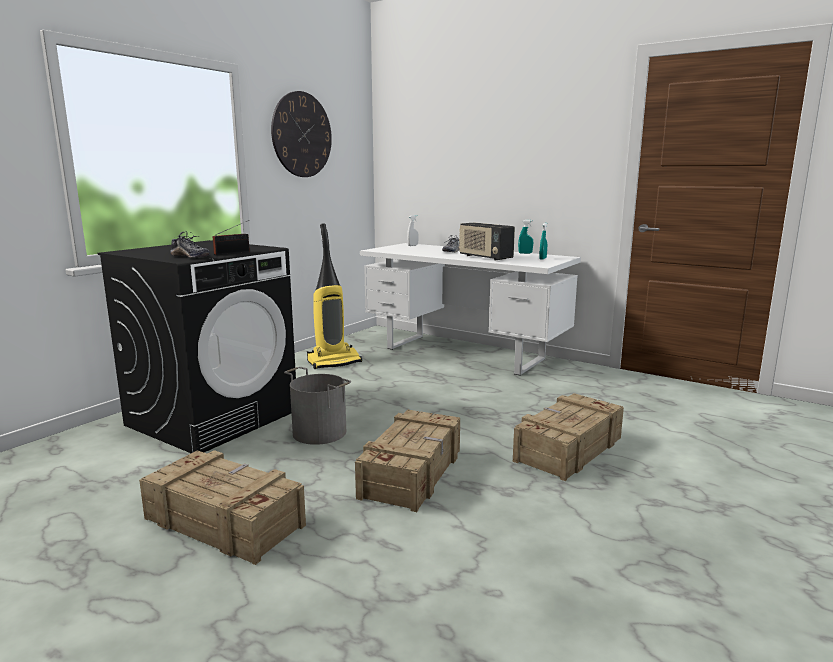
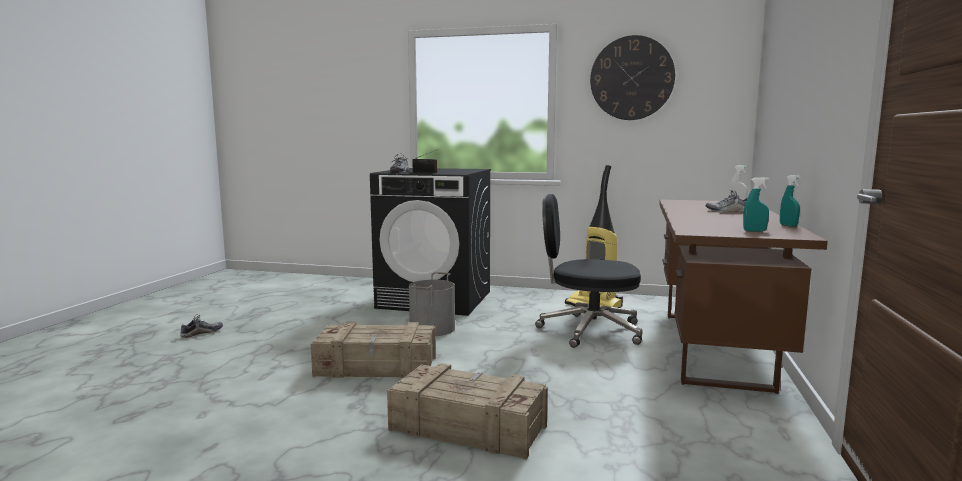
camera: 70 degrees right, 5 degrees down
crate [139,450,306,565] -> none
white desk [360,243,581,376] -> brown desk [659,199,828,394]
radio [459,223,515,260] -> none
none -> shoe [180,315,223,338]
none -> black office chair [535,194,643,348]

